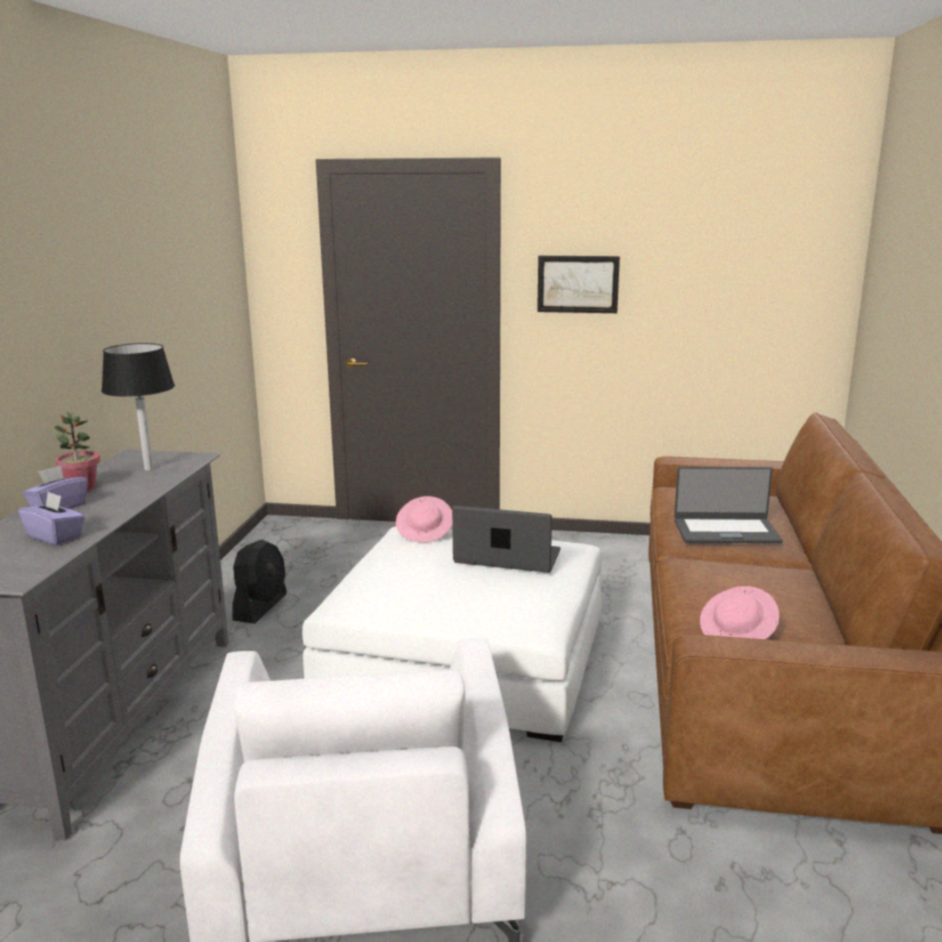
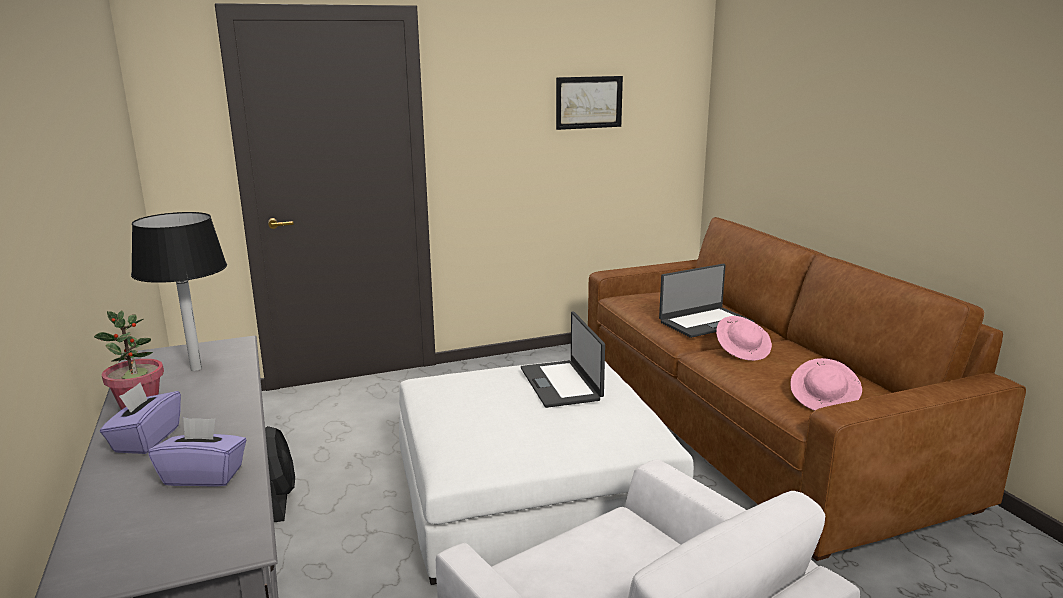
camera: 30 degrees left, 0 degrees up
pink hat [396,496,452,543] -> pink hat moved to [716,316,772,361]
laptop [452,505,561,573] -> laptop turned 90 degrees counterclockwise [521,312,605,408]
picture [537,256,620,313] -> picture moved to [556,76,623,130]

